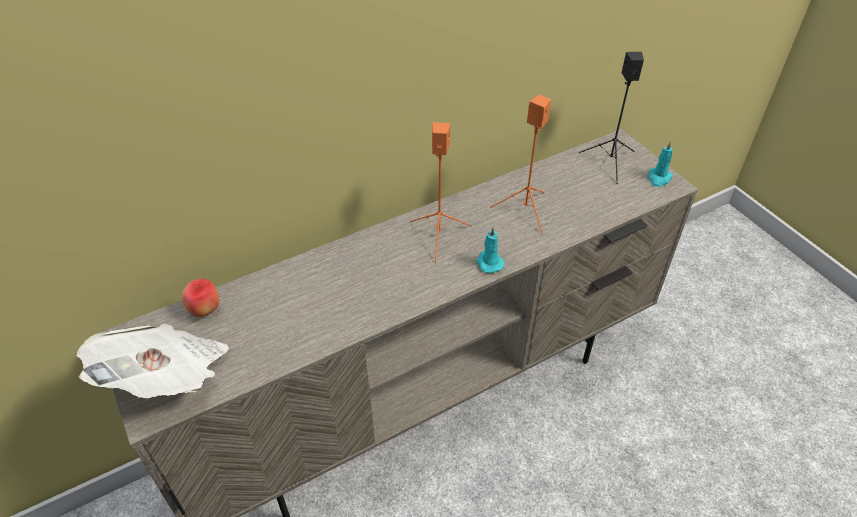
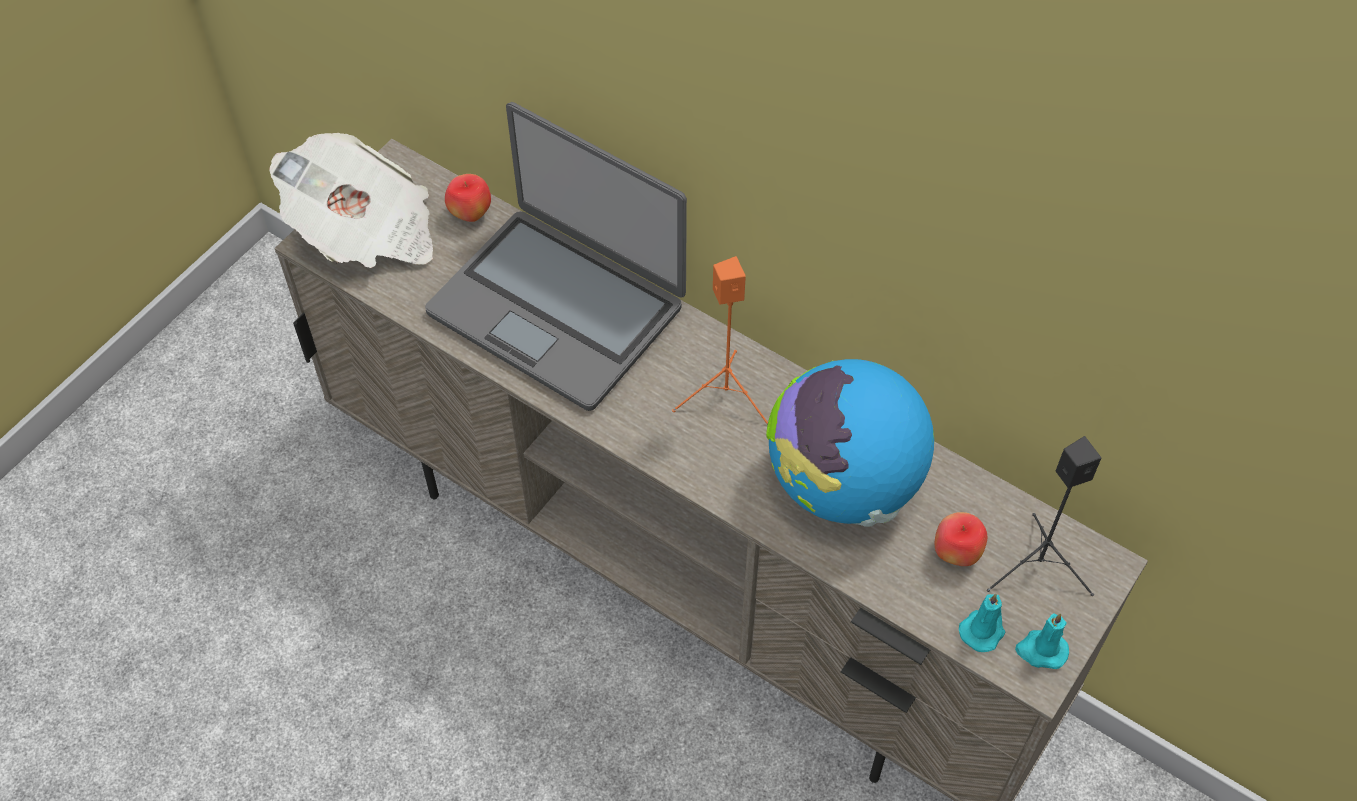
camera: 65 degrees right, 10 degrees up
turquoise candle [476,227,504,273] -> turquoise candle moved to [959,594,1006,652]
orange speaker [490,95,551,234] -> globe [766,359,934,527]
none -> laptop [425,102,687,411]
none -> apple [935,512,987,566]

